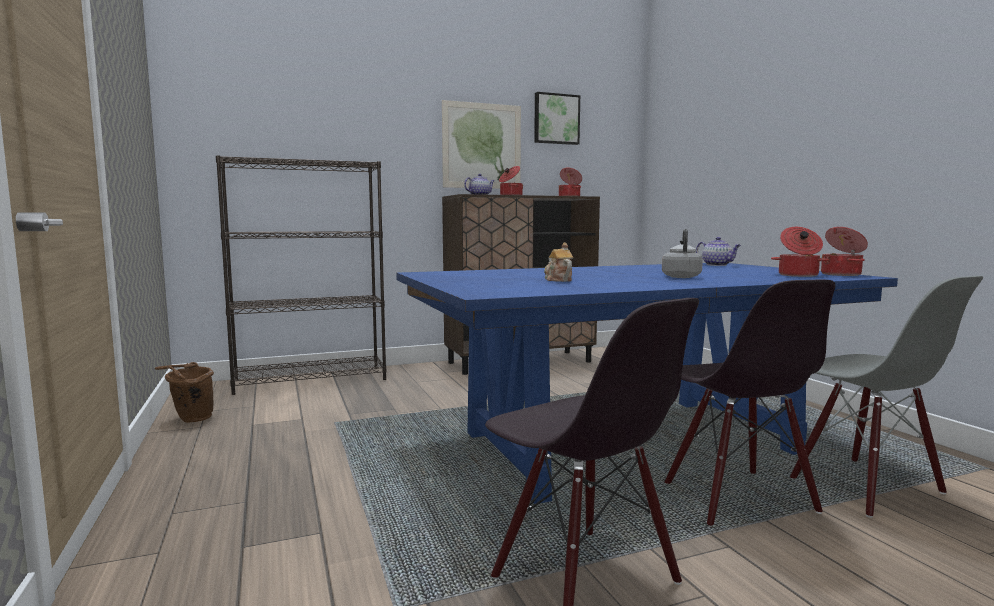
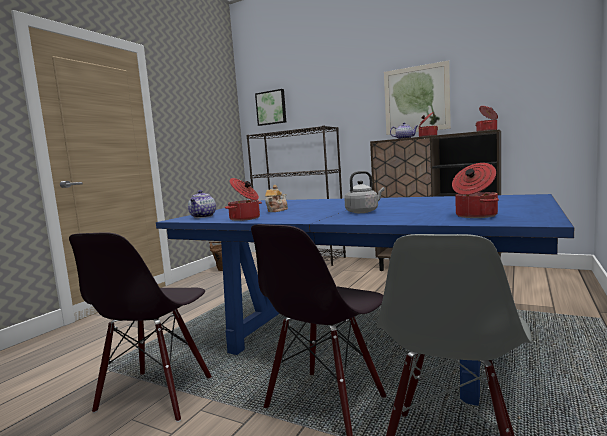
camera: 50 degrees right, 0 degrees up
picture [534,92,580,145] -> picture moved to [255,89,286,126]
teapot [696,237,741,266] -> teapot moved to [188,190,216,218]
cooking pot [821,227,868,276] -> cooking pot moved to [225,178,262,221]

